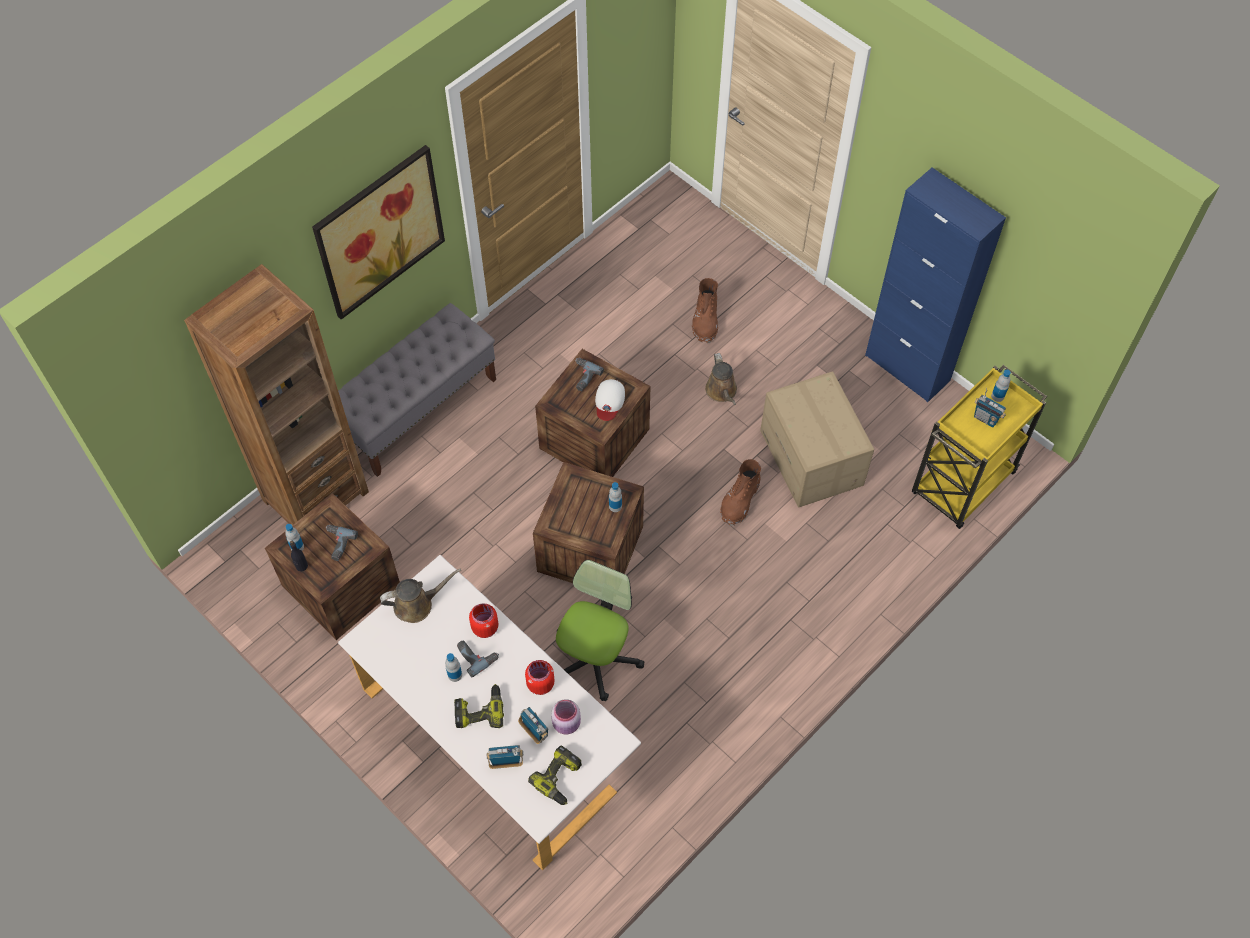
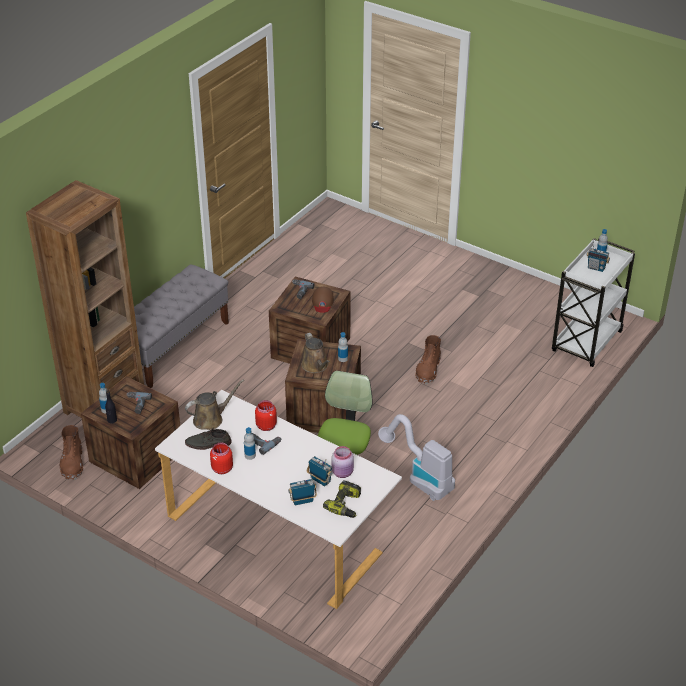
camera: 10 degrees left, 20 degrees down
picture [312,145,445,320] -> none
power drill [454,684,504,728] -> none
red jar [525,660,555,695] -> red jar moved to [210,442,233,474]
white cap [595,379,625,421] -> brown cap [312,287,334,313]
brown boot [692,278,718,343] -> brown boot moved to [60,425,83,480]
brown watering can [705,353,737,405] -> brown watering can moved to [302,333,330,373]
cardboard box [760,371,874,508] -> none
blue cabinet [865,167,1006,402] -> none
yellow cart [912,365,1047,529] -> white cart [552,238,635,367]
none -> grey shoe [185,428,232,450]
none -> vacuum cleaner [378,414,455,501]

